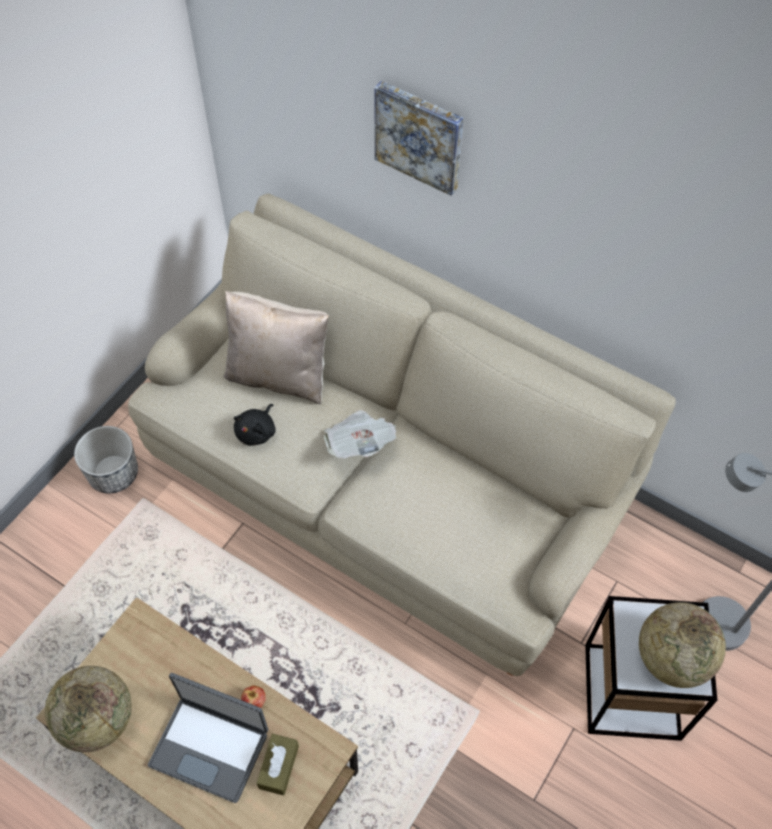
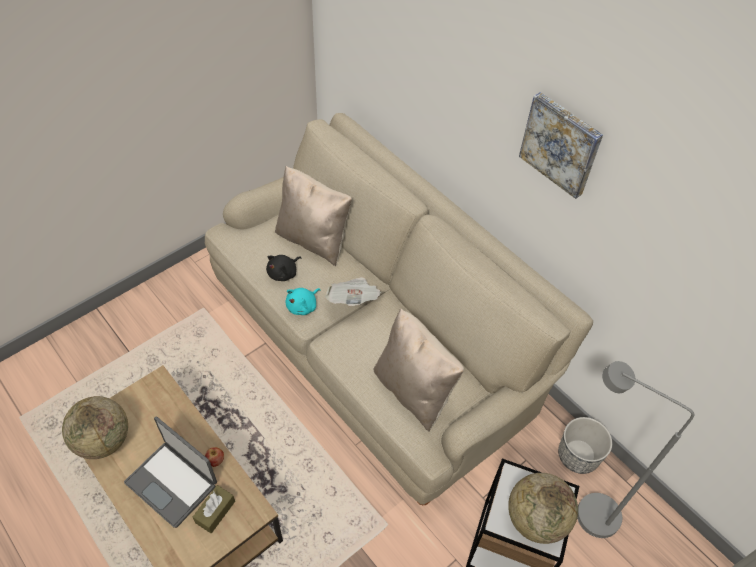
camera: 15 degrees right, 5 degrees down
planter [74,426,138,493] -> planter moved to [558,417,612,474]
picture [374,81,463,196] -> picture moved to [519,92,603,199]
none -> turquoise plush toy [286,288,321,315]
none -> beige pillow [374,308,464,432]

